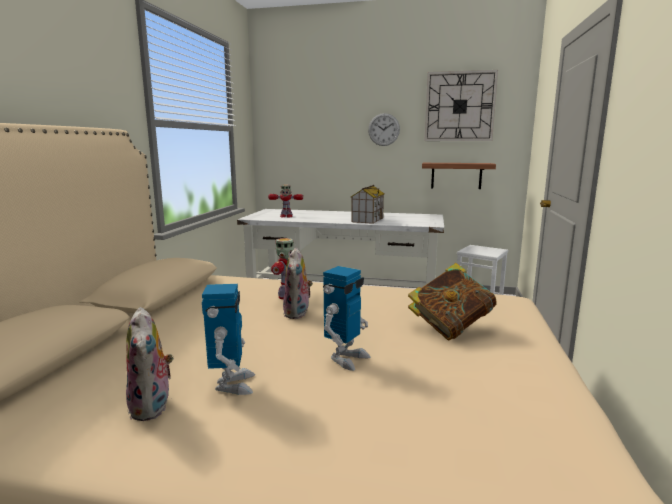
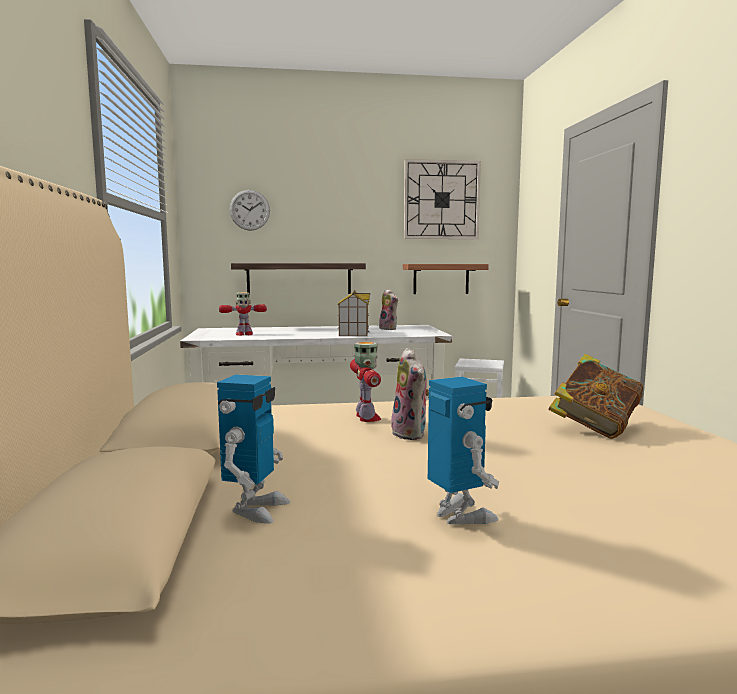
camera: 20 degrees left, 5 degrees down
plush toy [126,307,174,421] -> plush toy moved to [379,289,398,330]
toy robot [323,266,370,371] -> toy robot moved to [217,375,290,524]
wall clock [368,113,400,146] -> wall clock moved to [230,190,270,231]
none -> shelf [231,263,366,294]

